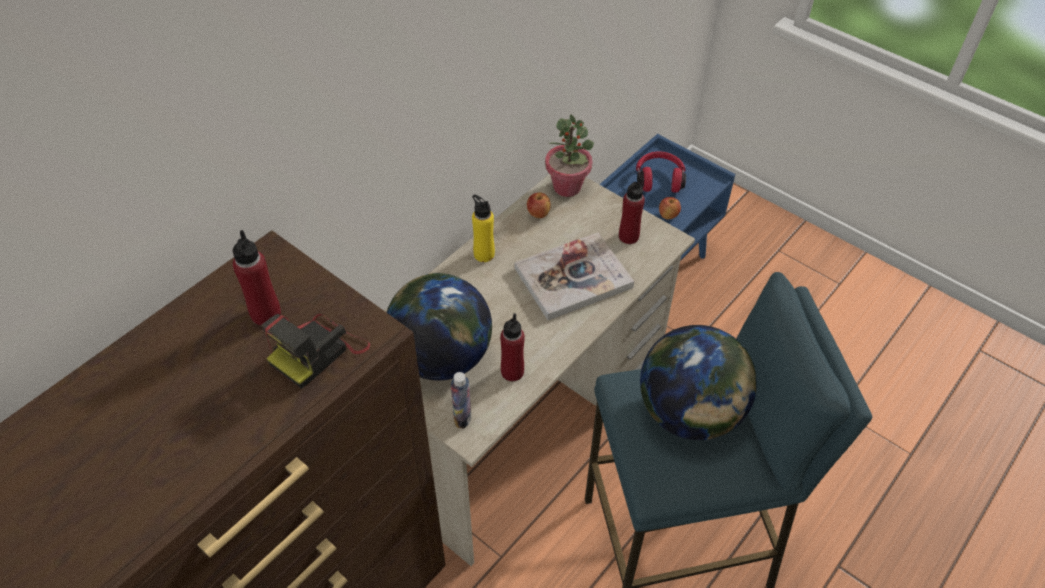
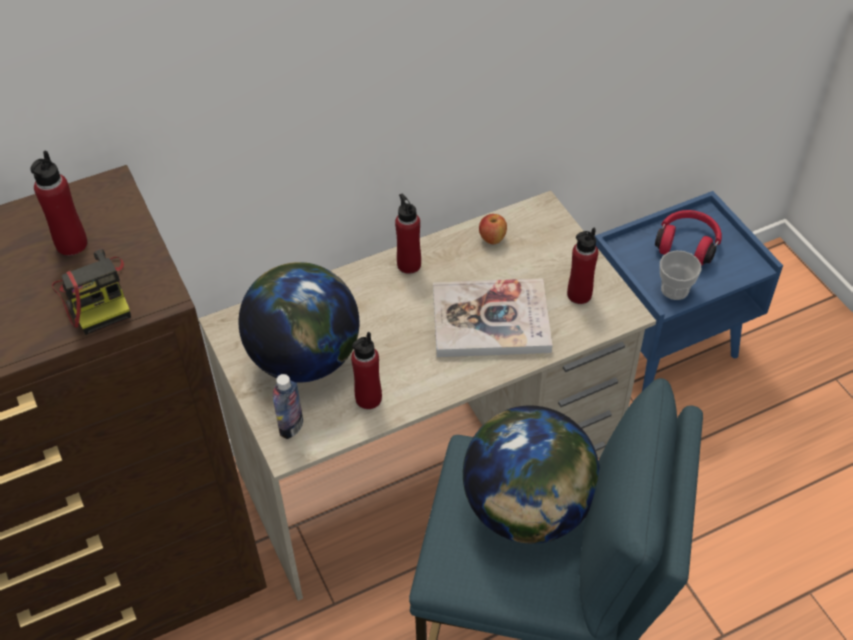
camera: 25 degrees right, 0 degrees up
camera [262,314,370,389] -> camera turned 90 degrees counterclockwise [52,249,131,335]
yellow bottle [472,195,495,262] -> red bottle [395,194,421,274]
potted plant [545,115,594,197] -> none
apple [659,197,681,220] -> cup [660,251,702,300]

